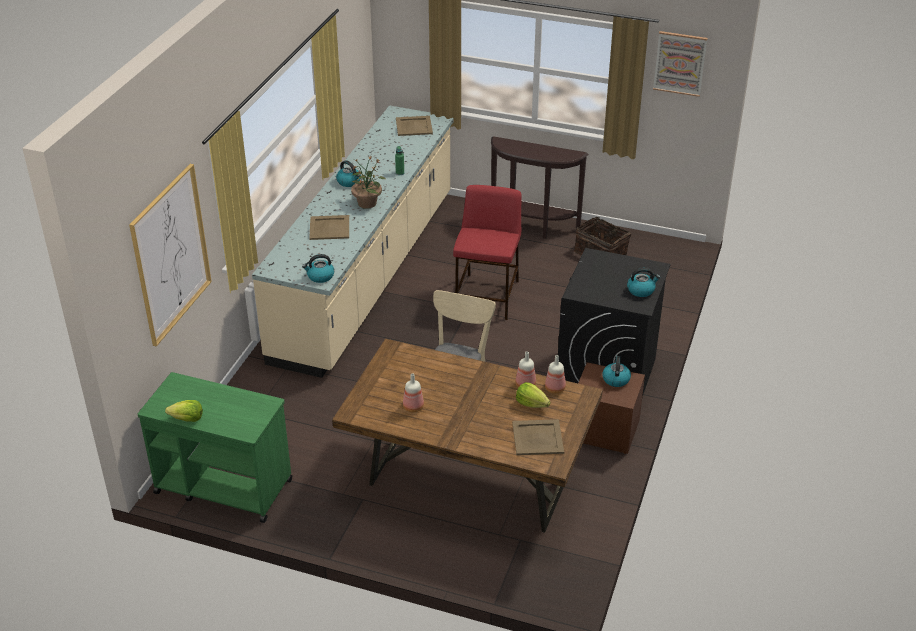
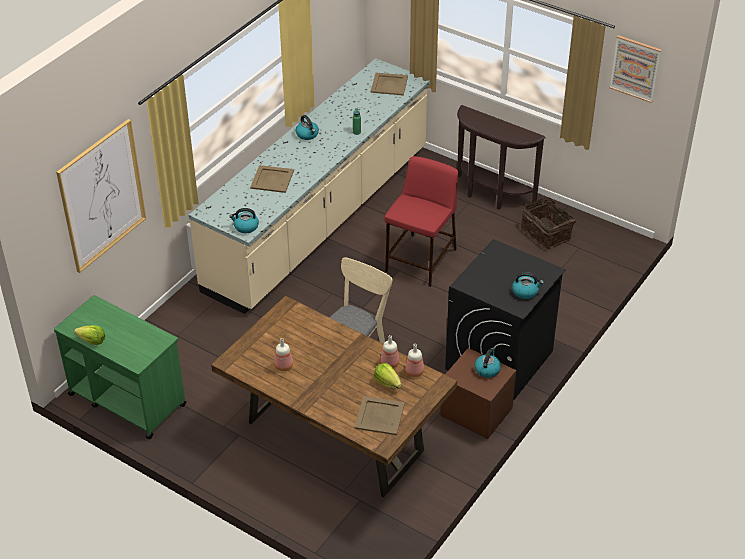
camera: 15 degrees right, 5 degrees up
potted plant [351,156,385,209] -> none

